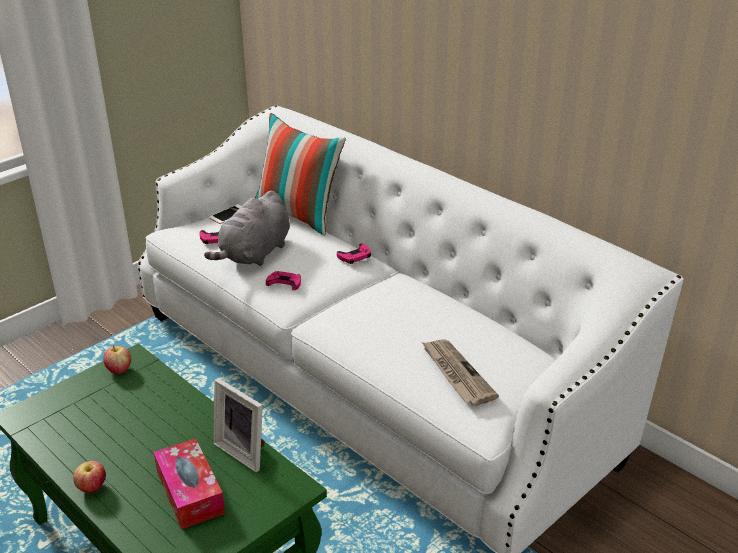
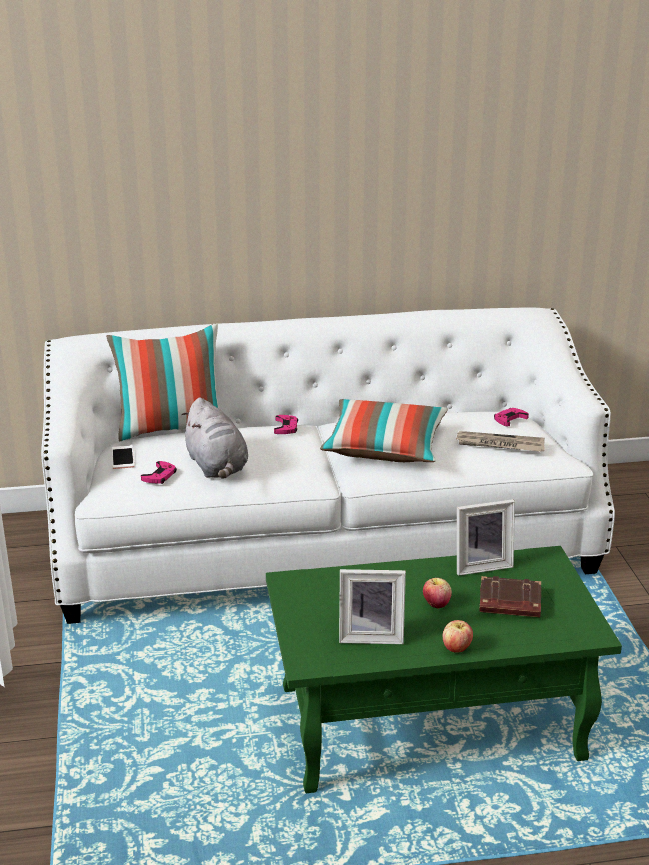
camera: 55 degrees left, 5 degrees down
apple [103,345,131,374] -> apple moved to [423,578,452,609]
tissue box [154,438,225,529] -> brown book [479,576,541,617]
pink game controller [266,271,301,290] -> pink game controller moved to [494,408,529,426]
none -> pillow [320,399,448,462]
none -> picture frame [339,569,406,644]

